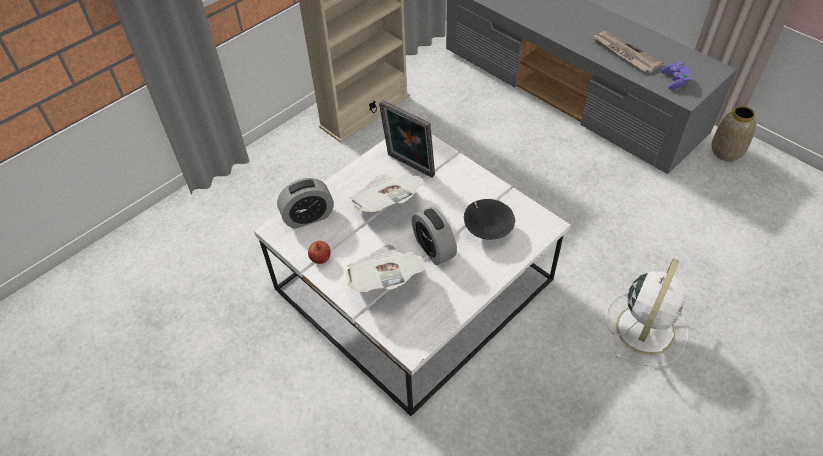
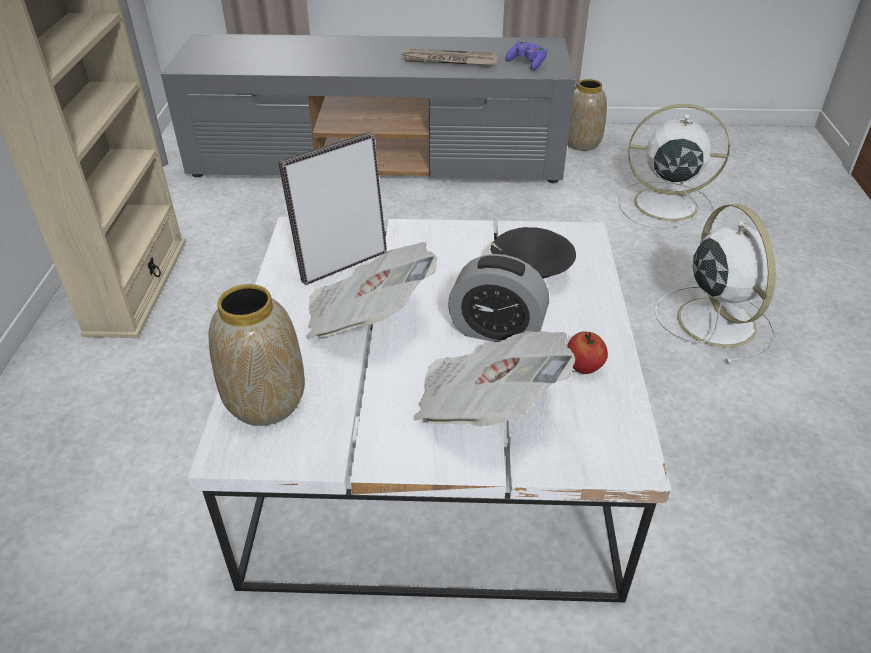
camera: 45 degrees left, 10 degrees down
alarm clock [277,178,334,229] -> vase [209,284,305,426]
apple [308,241,331,264] -> apple moved to [567,332,608,374]
picture frame [379,100,435,178] -> picture frame turned 150 degrees clockwise [278,132,387,285]
none -> white fan [618,104,730,228]

